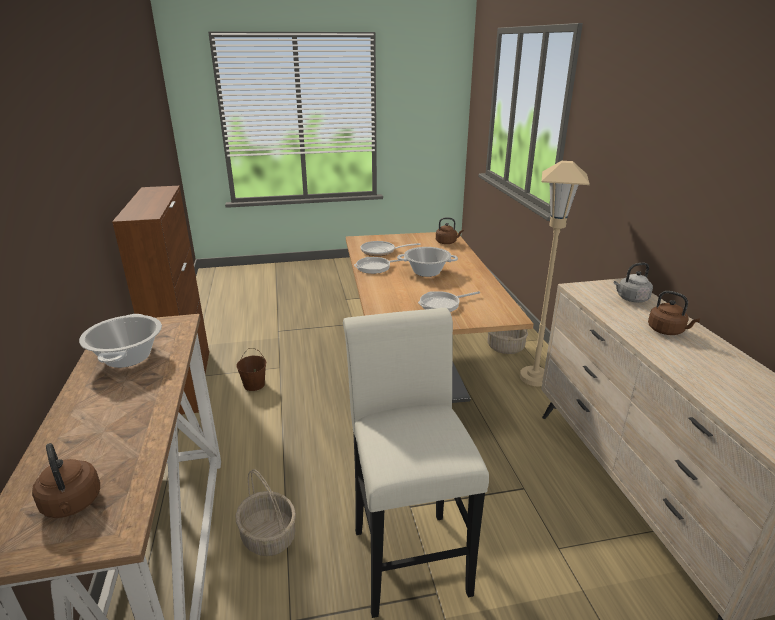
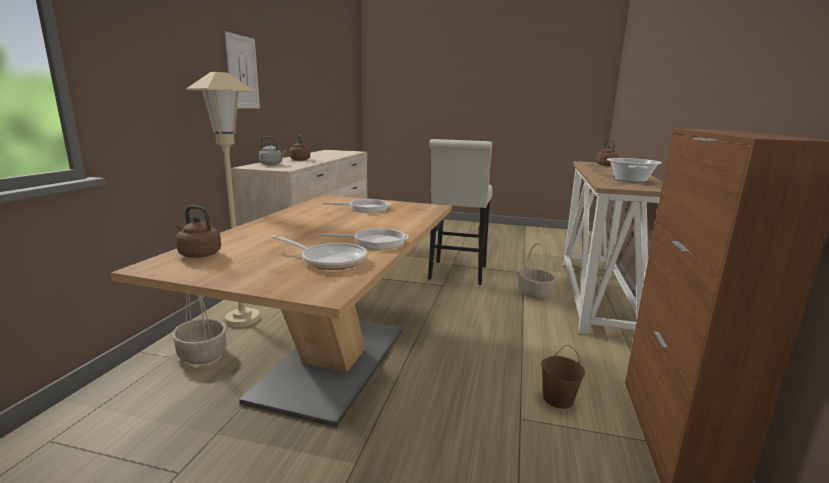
camera: 155 degrees left, 10 degrees down
cooking pot [397,247,458,277] -> none
none -> picture [225,32,260,109]

